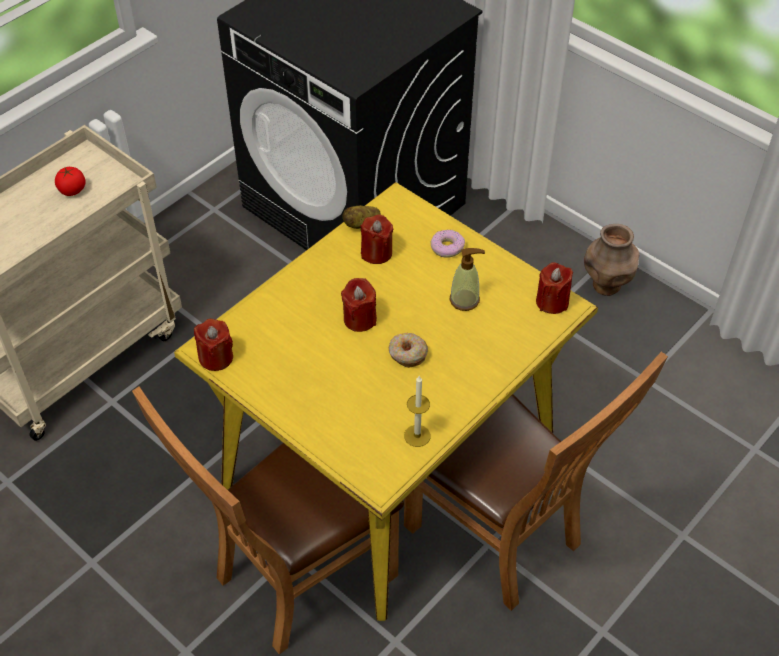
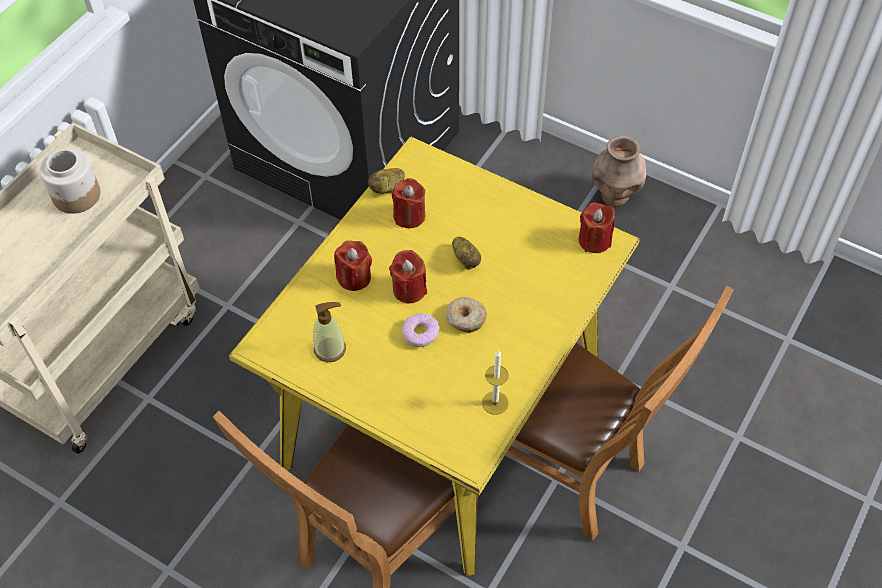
camera: 10 degrees left, 5 degrees up
tomato [55,167,85,196] -> jar [40,148,100,214]
red candle [194,319,233,371] -> red candle moved to [334,241,372,291]
donut [431,230,465,258] -> donut moved to [402,313,439,347]
soap dispenser [450,248,485,311] -> soap dispenser moved to [313,302,346,362]
none -> potato [452,237,481,270]

